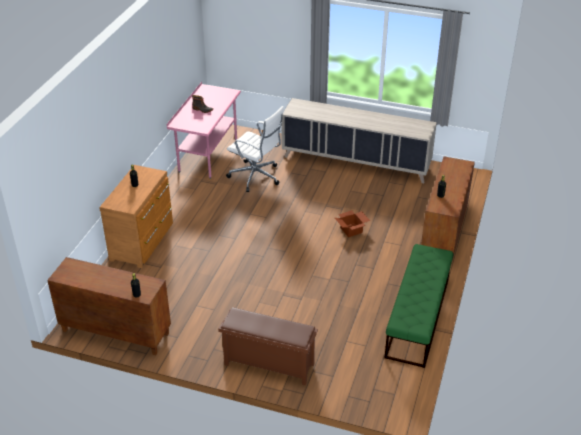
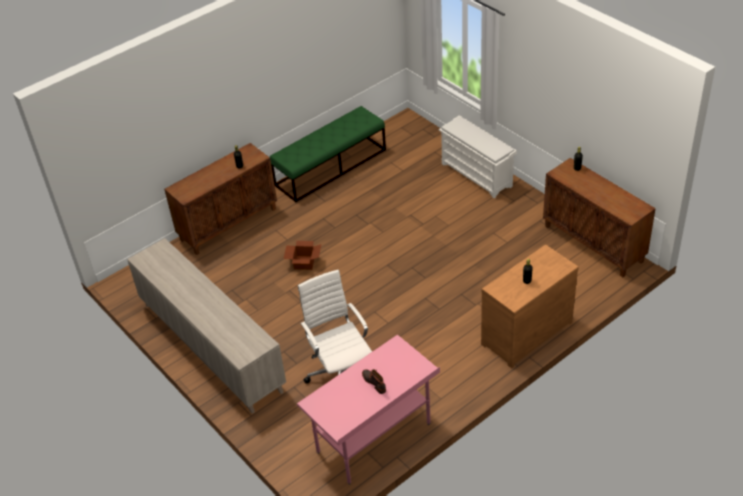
camera: 145 degrees left, 5 degrees up
brown shoe rack [218,307,318,386] -> white shoe rack [439,115,517,198]

